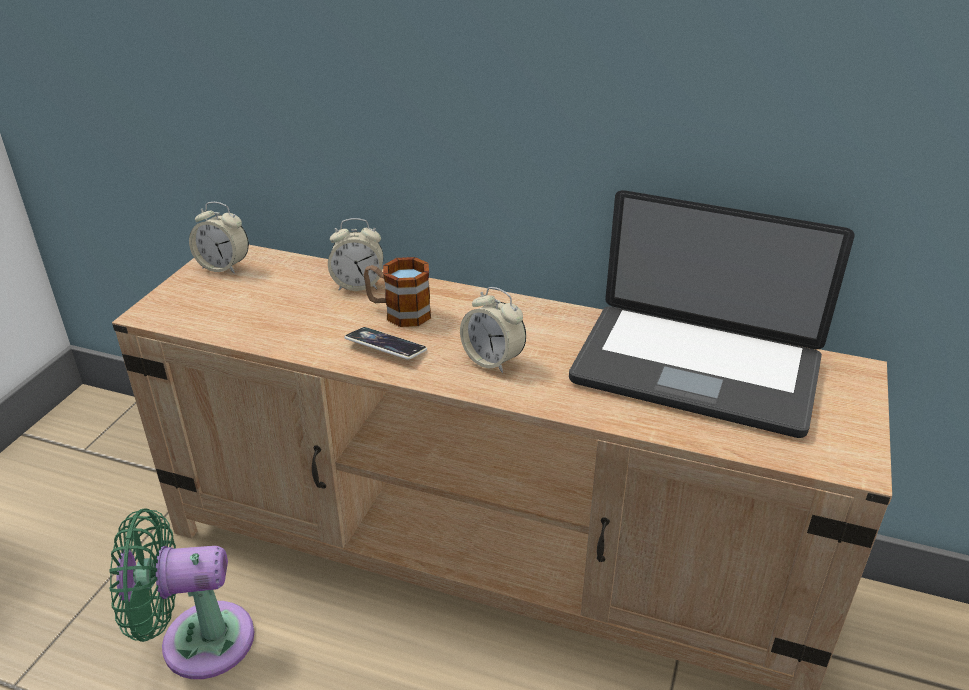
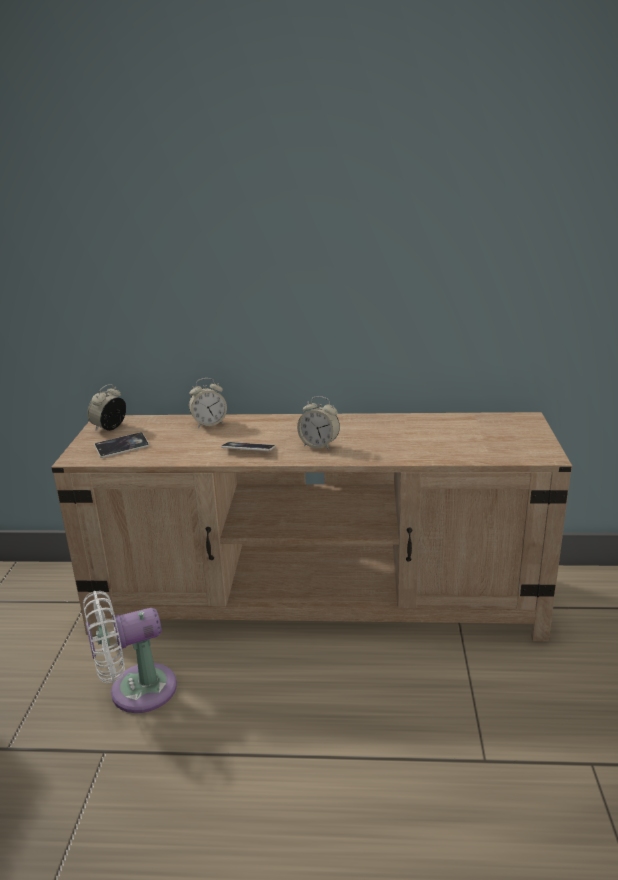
camera: 15 degrees left, 10 degrees down
green fan [109,508,254,679] -> white fan [83,591,177,713]
alarm clock [189,202,249,274] -> alarm clock turned 120 degrees clockwise [87,384,126,431]
mug [364,257,431,327] -> none
laptop [569,190,854,438] -> none
none -> phone [94,432,149,458]

